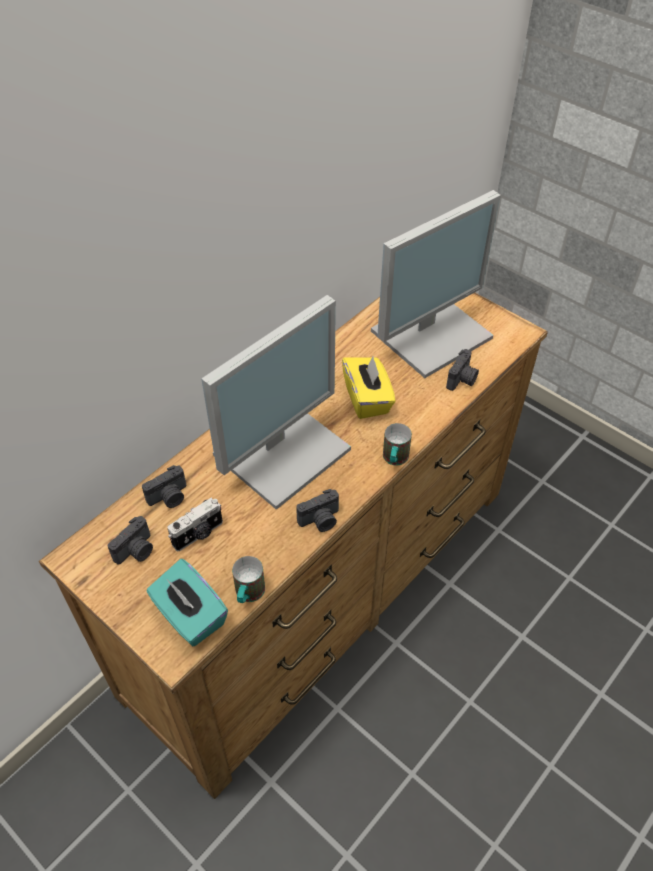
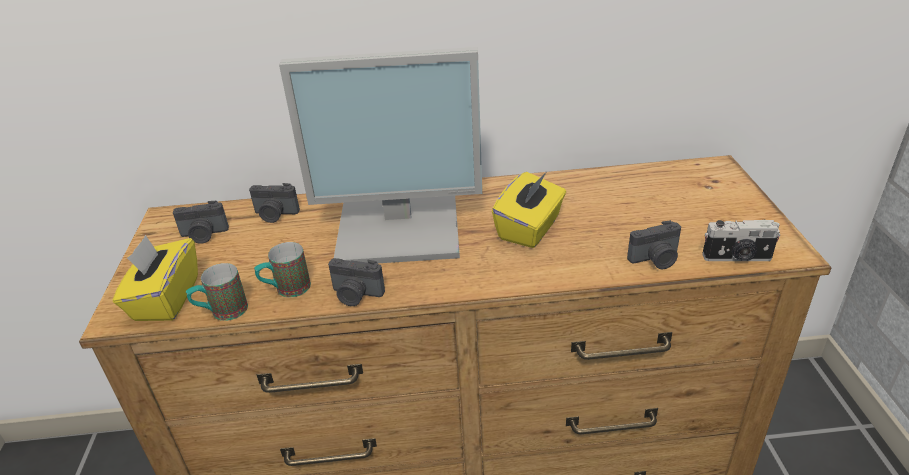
camera: 45 degrees right, 15 degrees down
turquoise tissue box [146,559,228,646] -> yellow tissue box [113,235,198,321]
camera [167,498,223,551] -> camera moved to [702,220,780,261]
monitor [371,190,501,378] -> none
mug [383,423,412,465] -> mug moved to [254,242,311,297]

